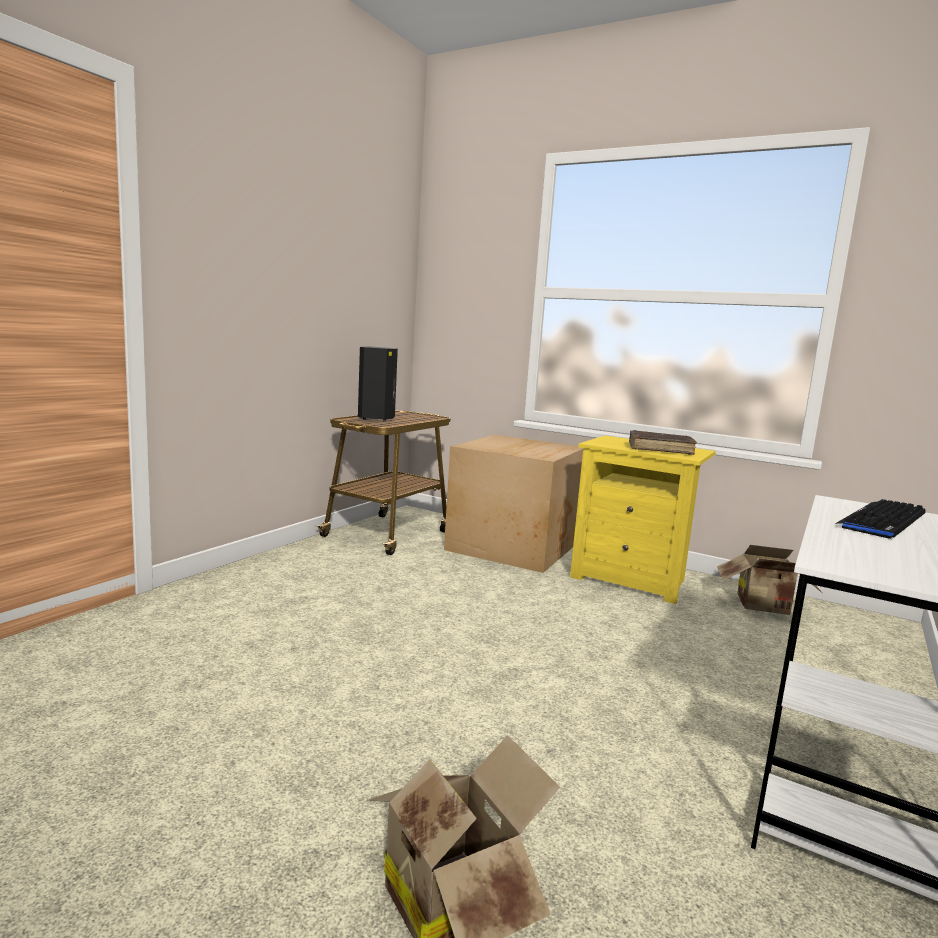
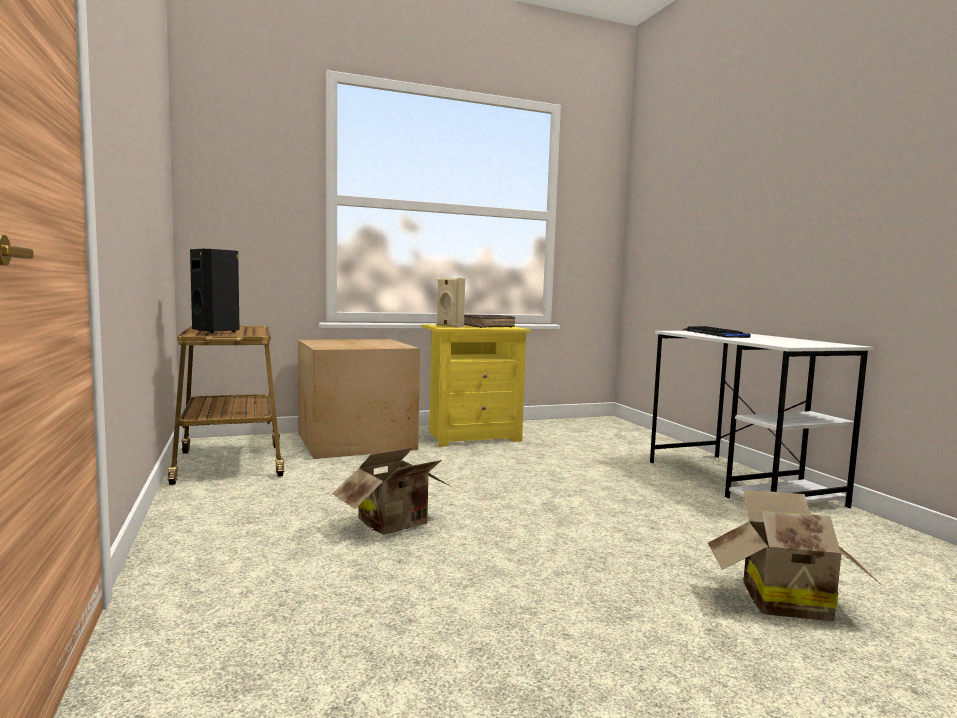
camera: 50 degrees left, 5 degrees down
cardboard box [717,545,822,615] -> cardboard box moved to [332,447,451,535]
none -> beige speaker [437,277,465,328]

